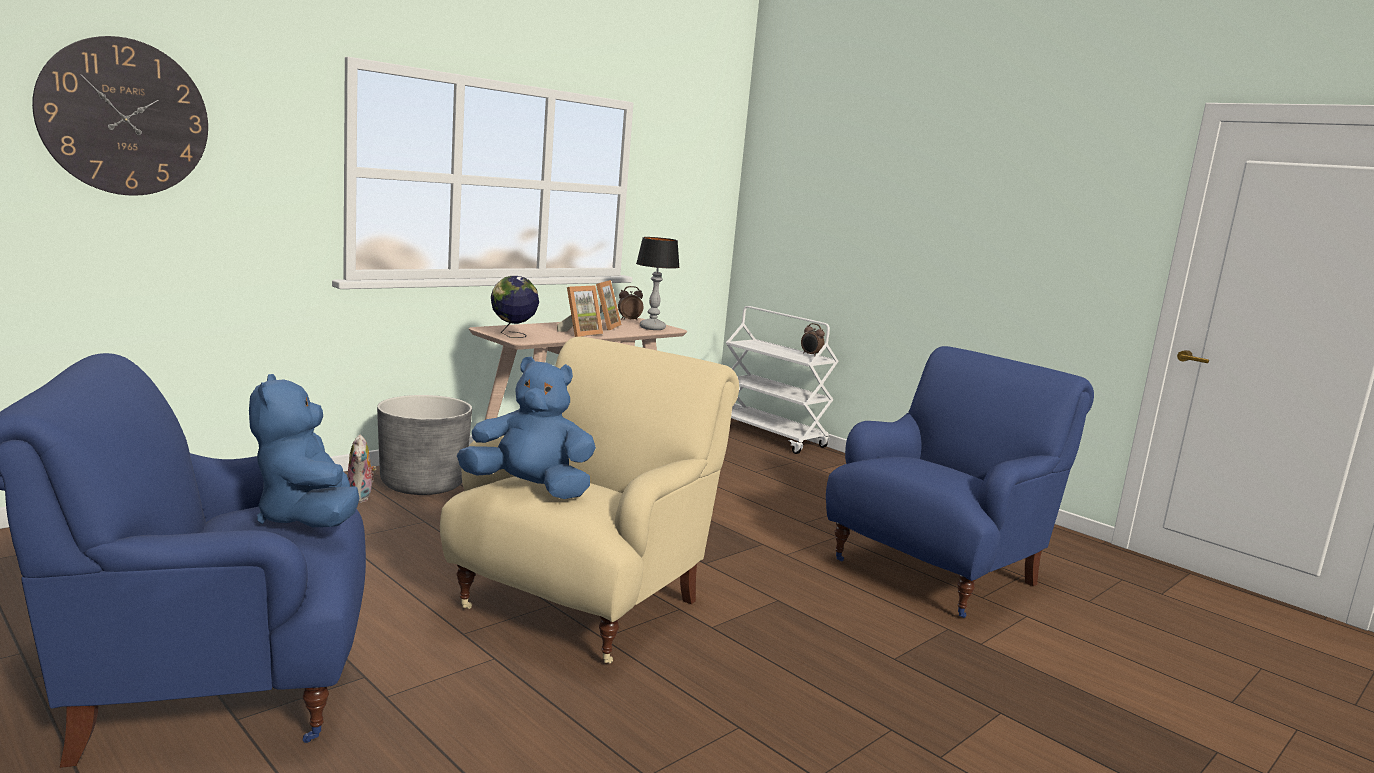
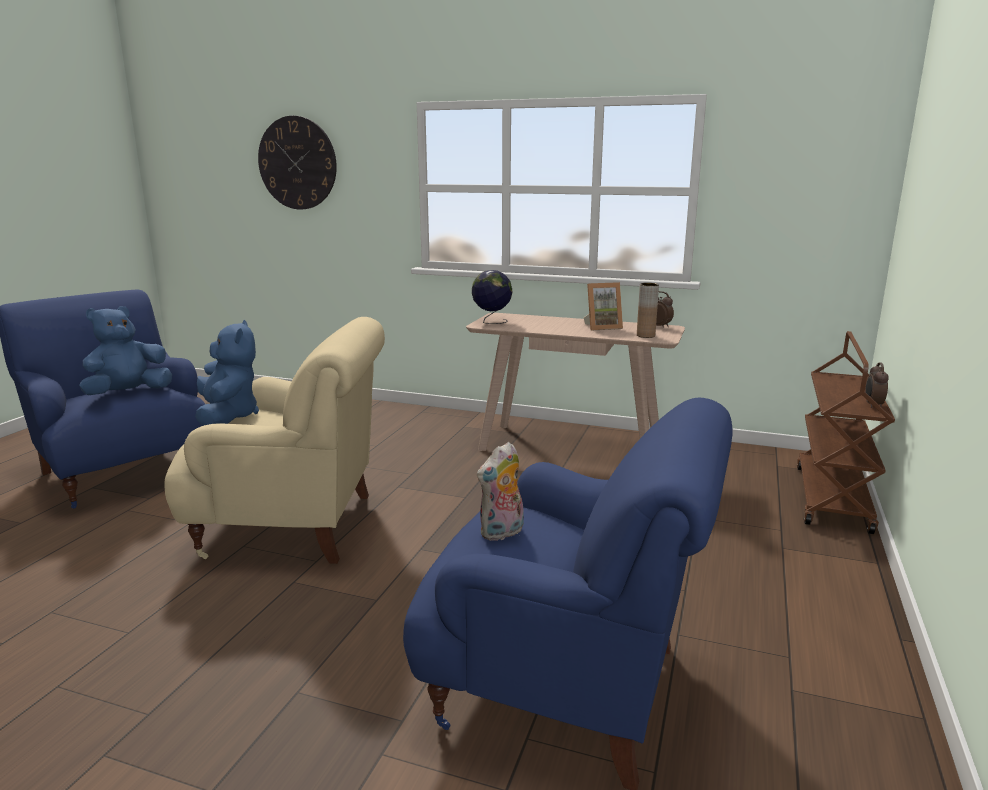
camera: 65 degrees right, 5 degrees up
plush toy [348,435,376,503] -> plush toy moved to [477,442,524,541]
grey planter [377,395,472,495] -> none
picture frame [557,286,603,337] -> none
table lamp [636,237,680,330] -> brown vase [637,283,659,338]
white cart [726,306,839,454] -> brown cart [797,331,895,534]

